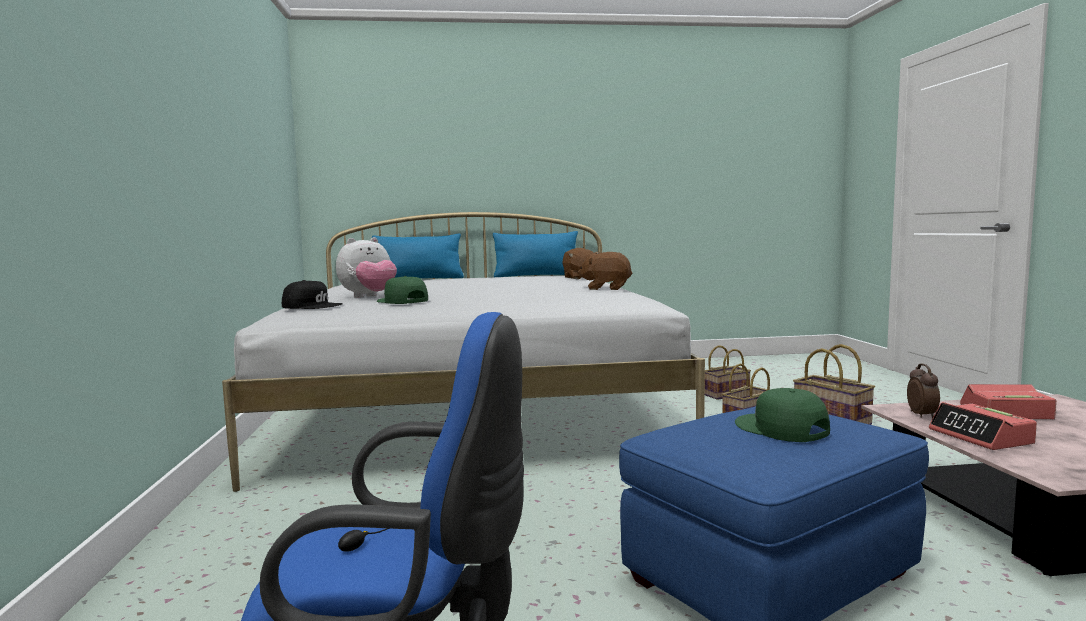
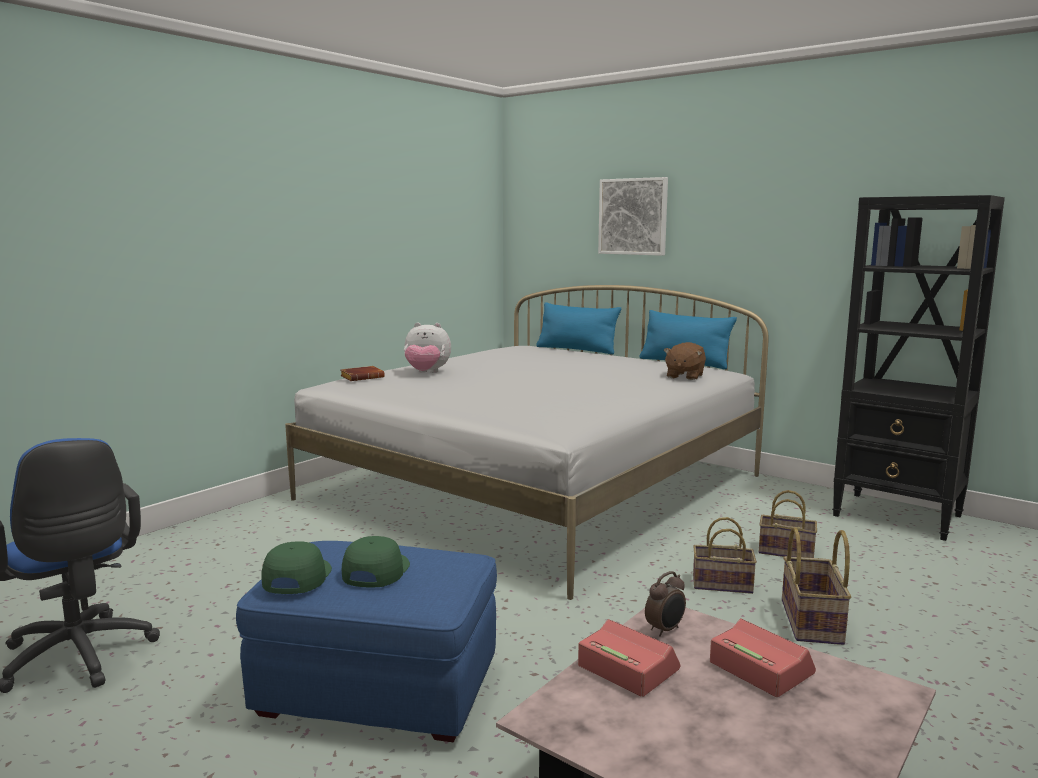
camera: 45 degrees right, 5 degrees up
black cap [282,280,343,309] -> brown book [340,366,385,381]
green cap [377,276,428,304] -> green cap moved to [261,541,332,594]
brown plush toy [578,252,632,290] -> none
alarm clock [929,402,1037,450] -> alarm clock turned 105 degrees clockwise [578,619,680,697]
none -> picture [598,177,668,256]
none -> black bookcase [832,195,1005,541]

